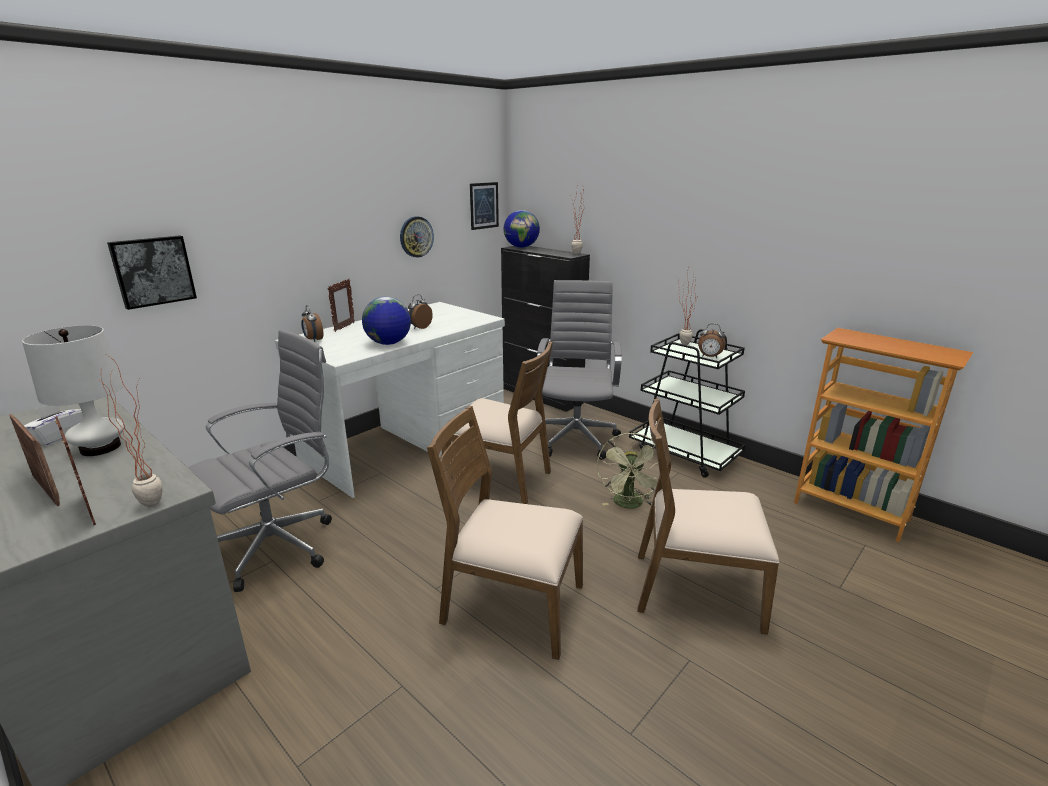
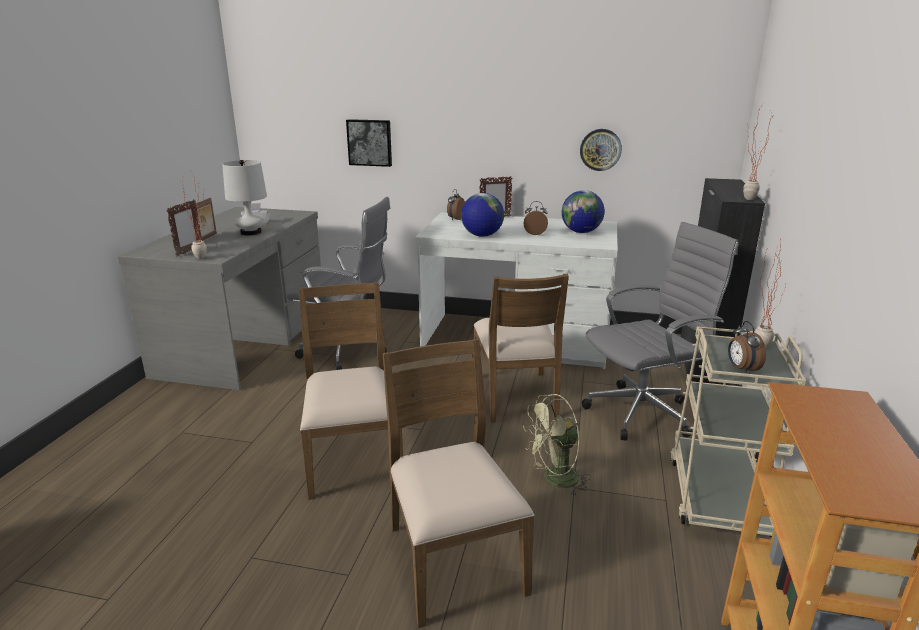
camera: 60 degrees right, 0 degrees up
picture [470,182,499,230] -> none
globe [503,210,540,248] -> globe moved to [562,190,605,233]
black cart [629,329,745,478] -> beige cart [671,326,806,537]

